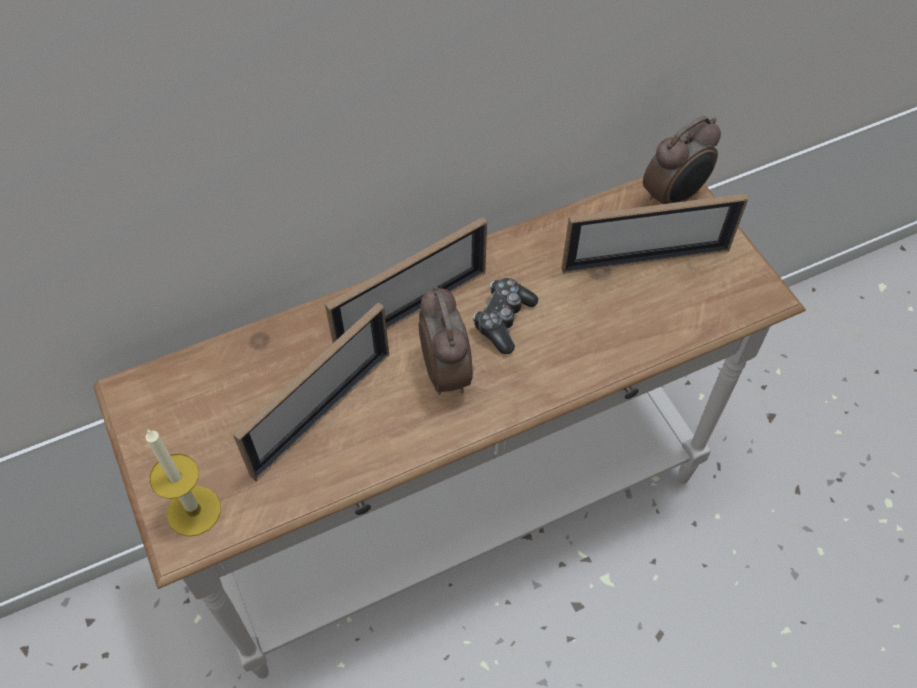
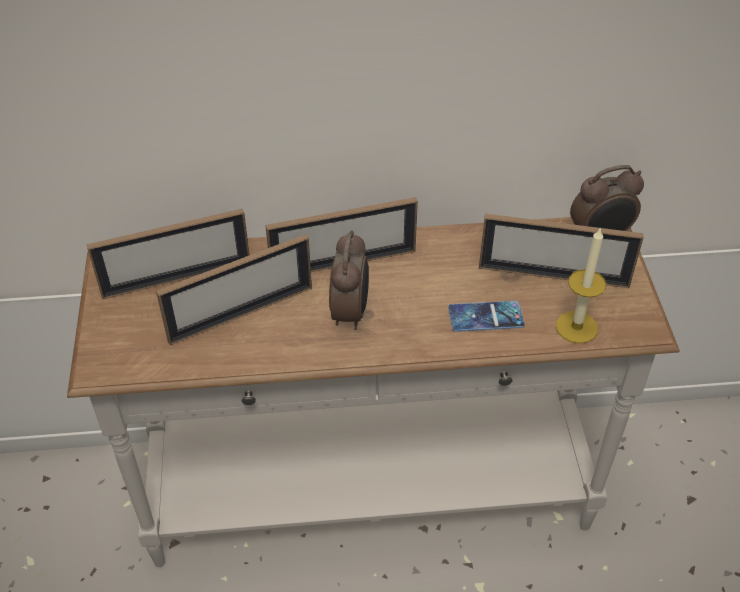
camera: 20 degrees right, 10 degrees down
candle [145,429,221,536] -> candle moved to [556,227,606,344]
game controller [473,278,539,354] -> none
none -> picture frame [87,209,250,299]
none -> phone [448,301,525,332]

